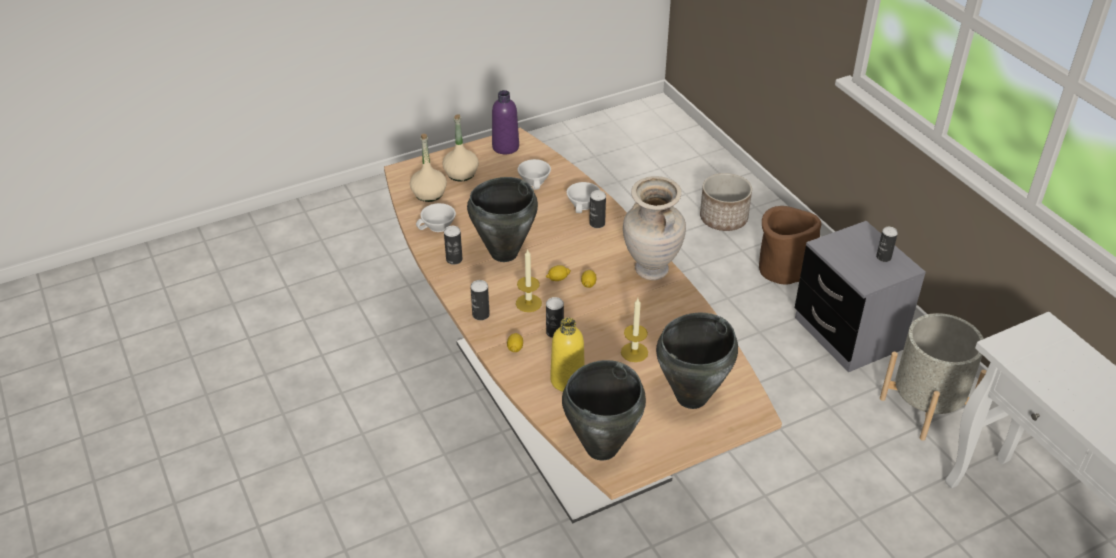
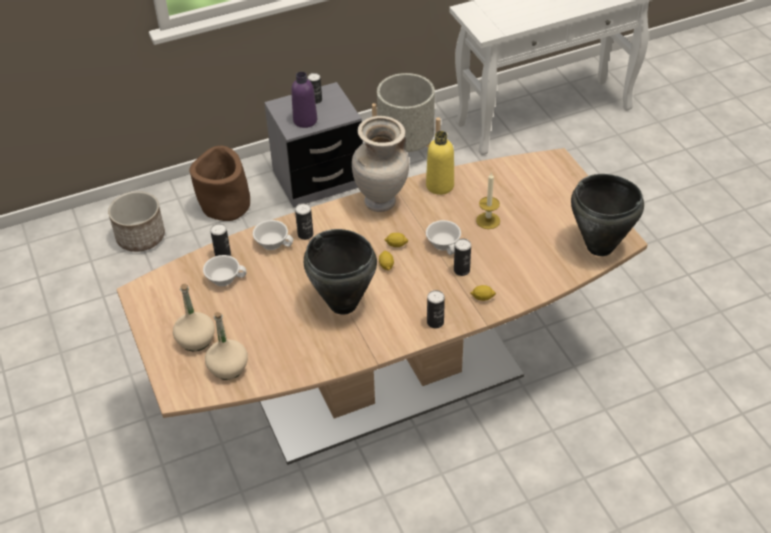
camera: 85 degrees left, 5 degrees up
white cup [416,203,456,232] -> white cup moved to [426,220,461,255]
can [444,226,462,265] -> can moved to [210,223,231,256]
purple bottle [492,90,519,154] -> purple bottle moved to [291,72,317,128]
candle [516,249,542,312] -> none
yellow bottle [550,318,585,392] -> yellow bottle moved to [426,131,454,195]
black cooking pot [656,313,738,409] -> none

